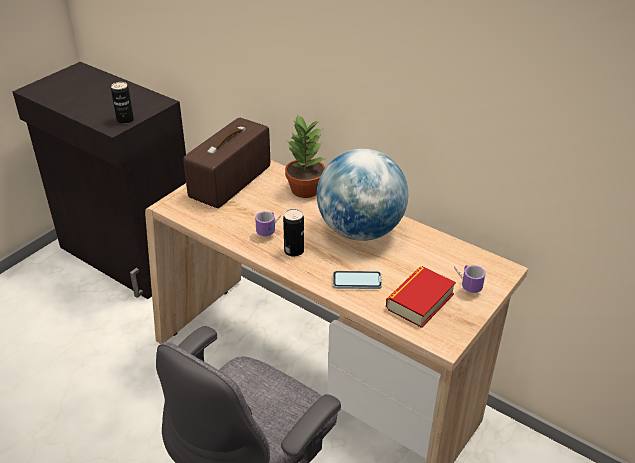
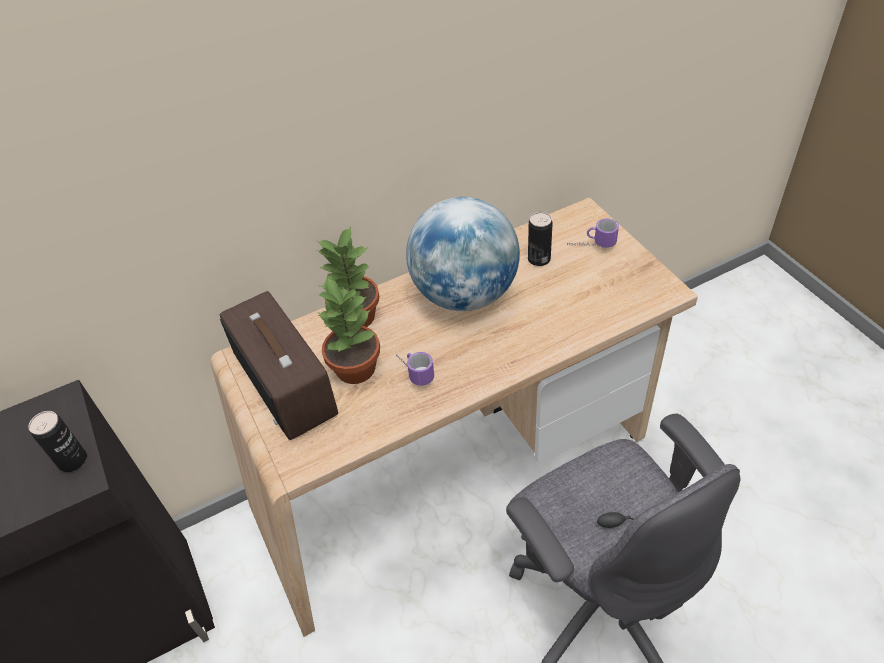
camera: 60 degrees left, 10 degrees up
can [283,209,304,257] -> can moved to [528,212,553,266]
phone [333,271,382,289] -> none
book [386,266,456,328] -> none
none -> potted plant [318,277,380,384]

